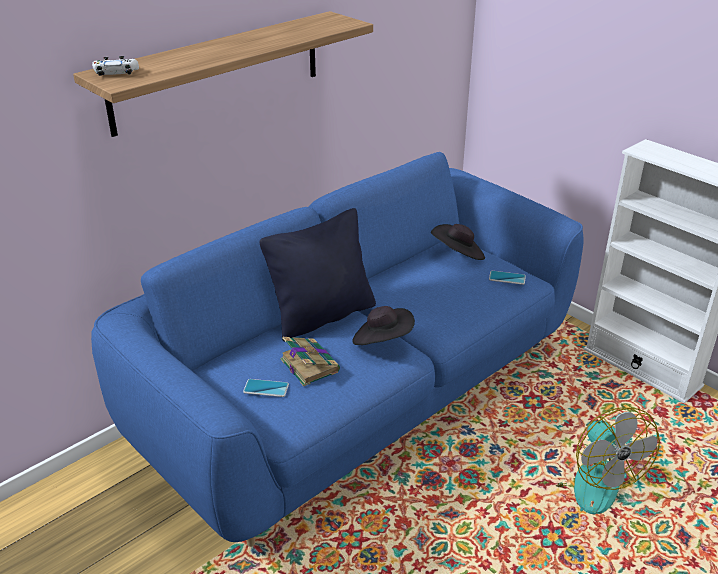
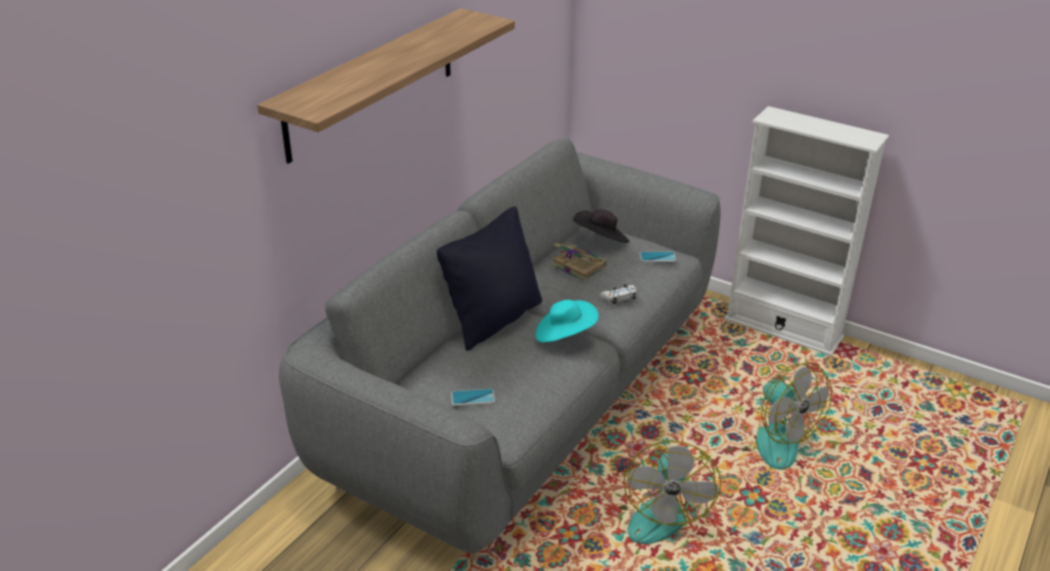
camera: 15 degrees left, 0 degrees up
blue sofa [91,152,584,547] -> grey sofa [279,137,721,560]
white game controller [92,56,139,76] -> white game controller moved to [601,285,636,304]
book [280,337,340,386] -> book moved to [551,243,607,281]
black hat [352,306,415,345] -> turquoise hat [535,300,599,343]
none -> fan [619,440,721,544]

